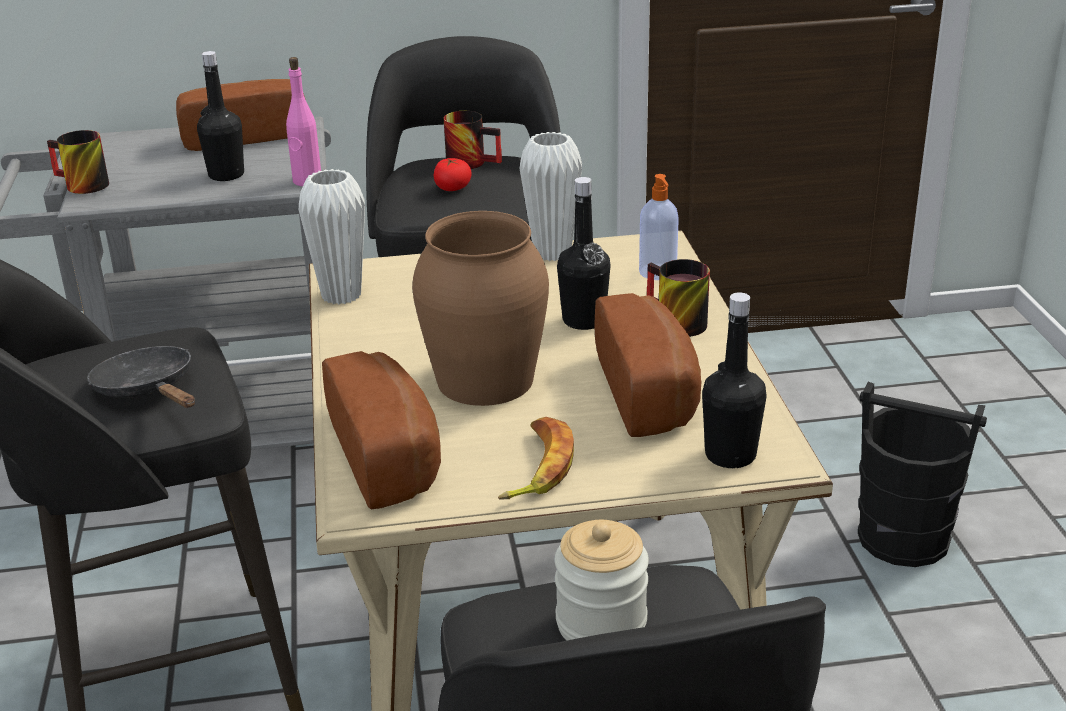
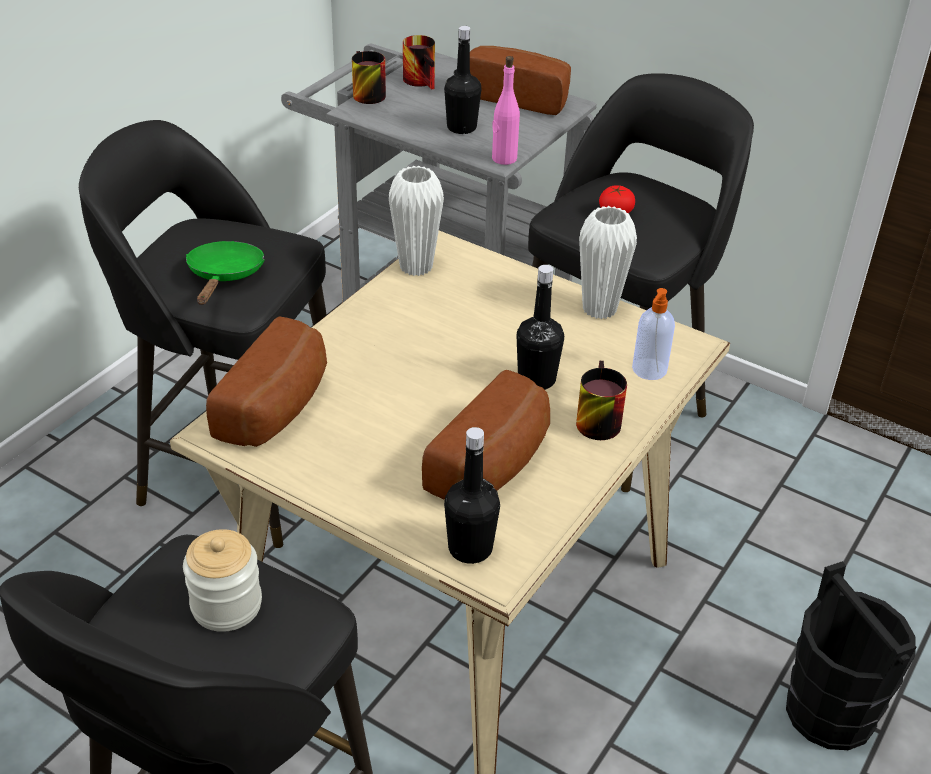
camera: 40 degrees right, 10 degrees up
black frying pan [87,346,195,408] -> green frying pan [186,241,264,305]
brown vase [412,211,549,406] -> none
mug [444,111,502,169] -> mug moved to [403,35,435,90]
banana [498,417,574,500] -> none

